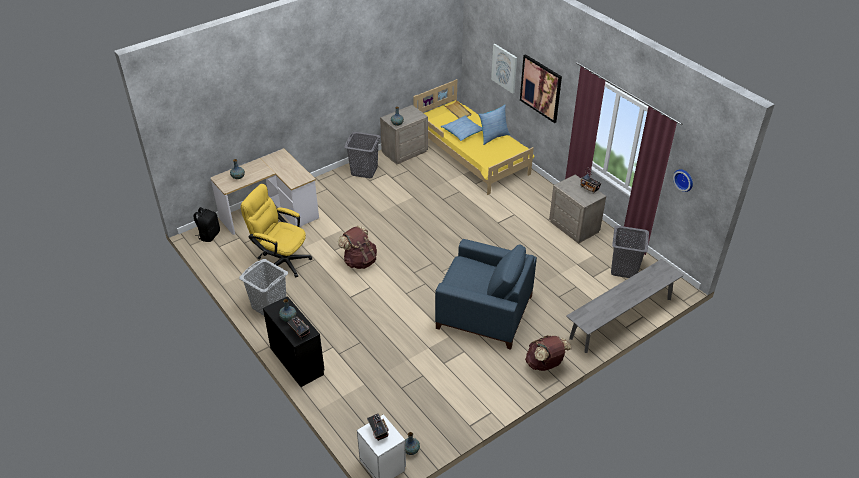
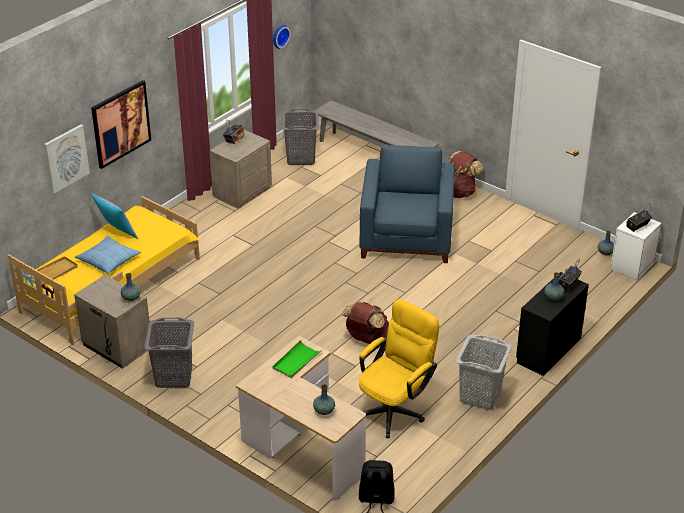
camera: 105 degrees left, 5 degrees down
yellow office chair [241,184,312,277] -> yellow office chair turned 150 degrees counterclockwise [359,299,439,438]
none -> green tray [272,340,322,378]

